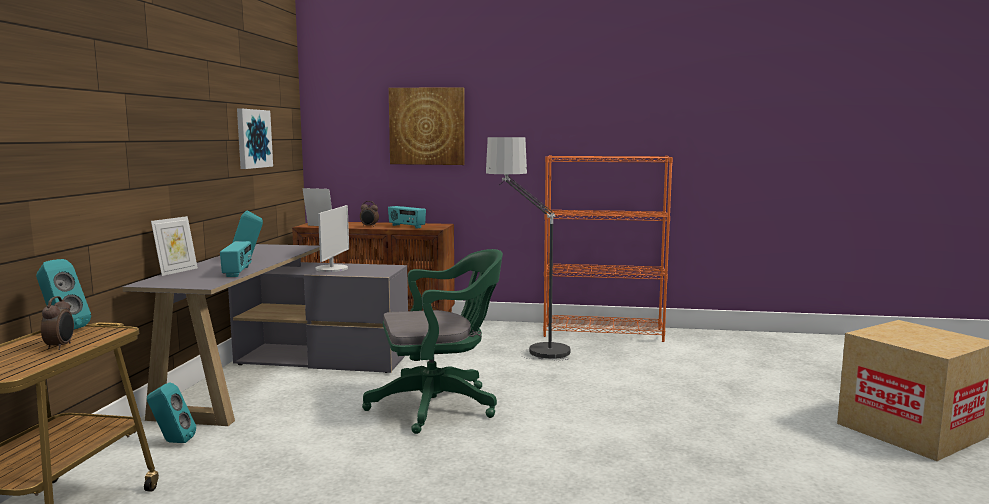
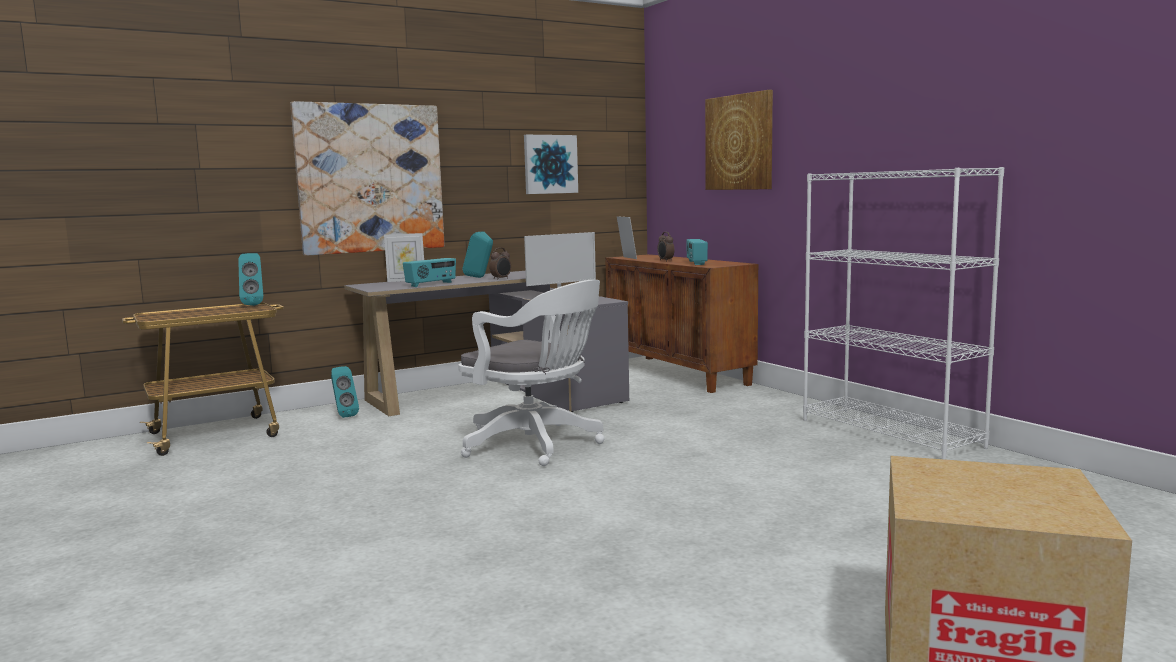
camera: 50 degrees right, 0 degrees up
alarm clock [41,296,74,350] -> alarm clock moved to [489,248,511,280]
green office chair [362,249,503,434] -> white office chair [458,280,605,466]
floor lamp [486,137,571,361] -> none
orange bookcase [543,155,673,342] -> white bookcase [803,167,1004,460]
none -> picture [290,101,445,256]

